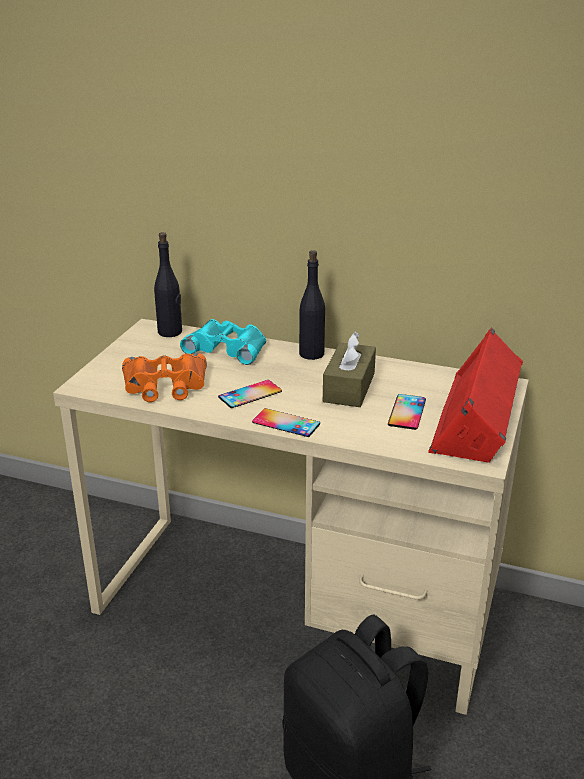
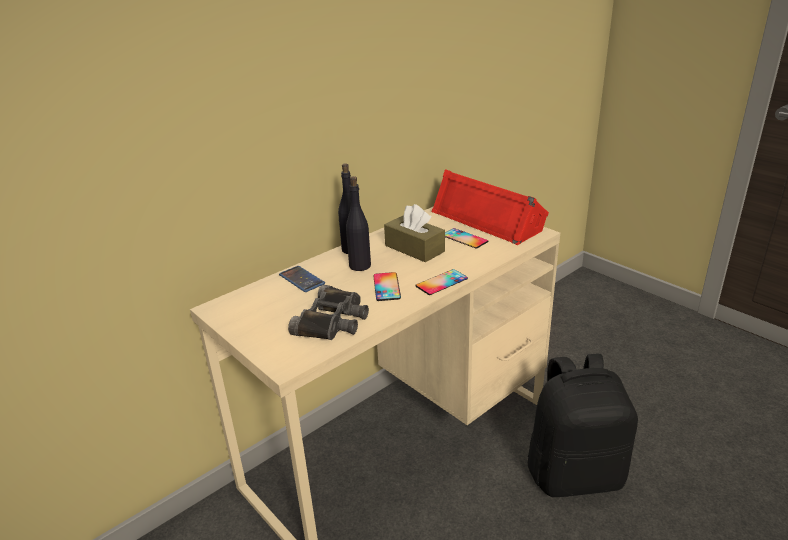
camera: 60 degrees left, 0 degrees up
orange binoculars [122,353,207,402] -> black binoculars [288,285,369,340]
black bottle [154,232,182,337] -> black bottle moved to [346,176,371,271]
turquoise binoculars [180,319,266,365] -> phone [279,266,325,292]

